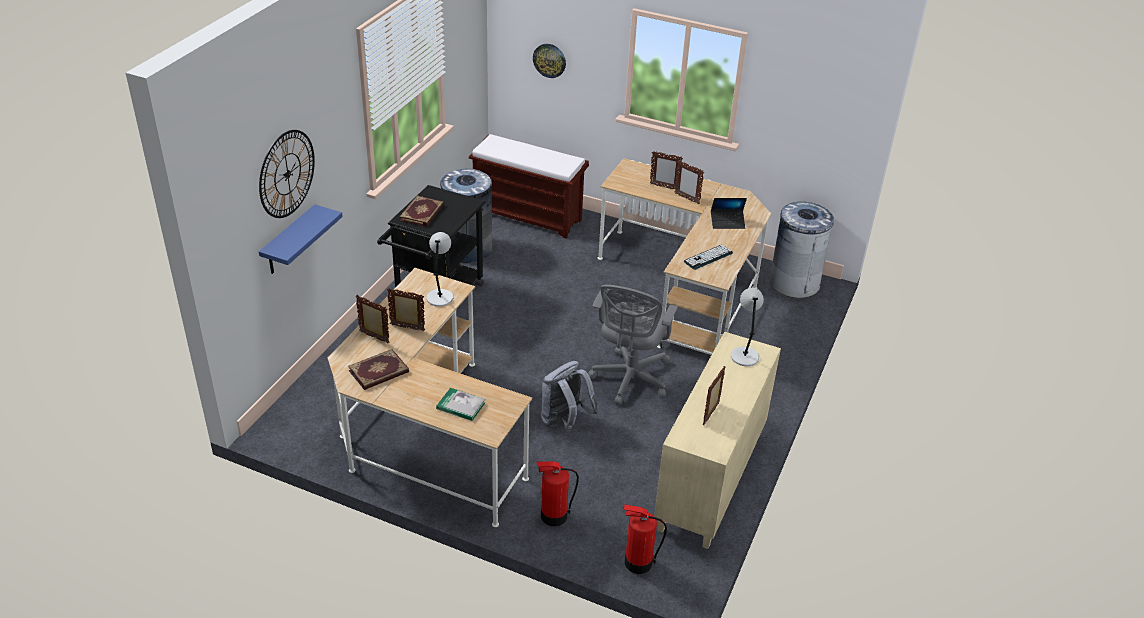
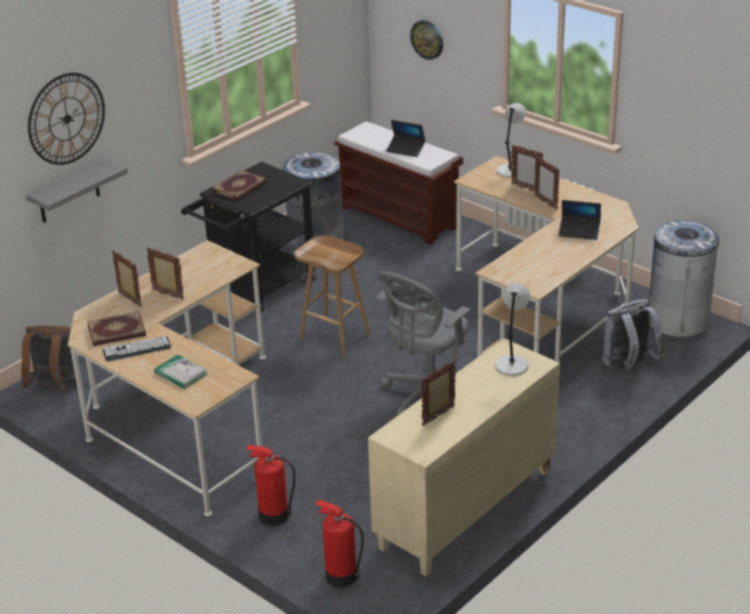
camera: 20 degrees right, 5 degrees down
blue shelf [259,204,343,274] -> grey shelf [26,158,128,223]
grey table lamp [427,232,453,307] -> grey table lamp moved to [497,103,526,178]
grey backpack [541,361,599,431] -> grey backpack moved to [603,299,665,371]
keyboard [684,245,733,270] -> keyboard moved to [103,336,171,361]
none -> brown backpack [21,326,77,392]
none -> brown stool [294,235,370,357]
none -> laptop [386,120,426,157]

